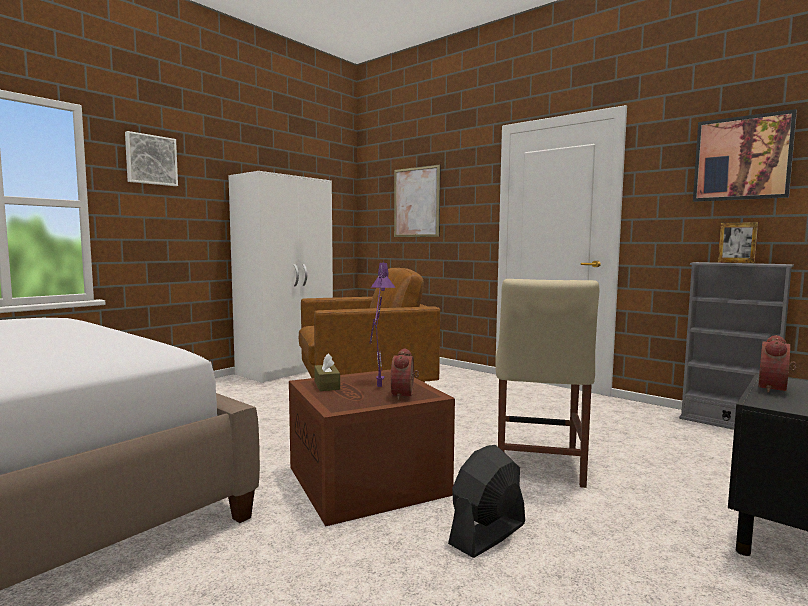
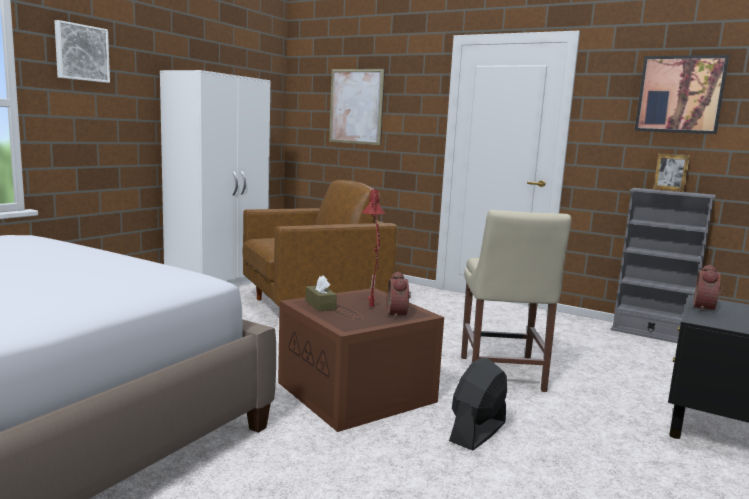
camera: 10 degrees left, 5 degrees up
purple table lamp [370,261,396,387] -> red table lamp [362,188,385,307]

